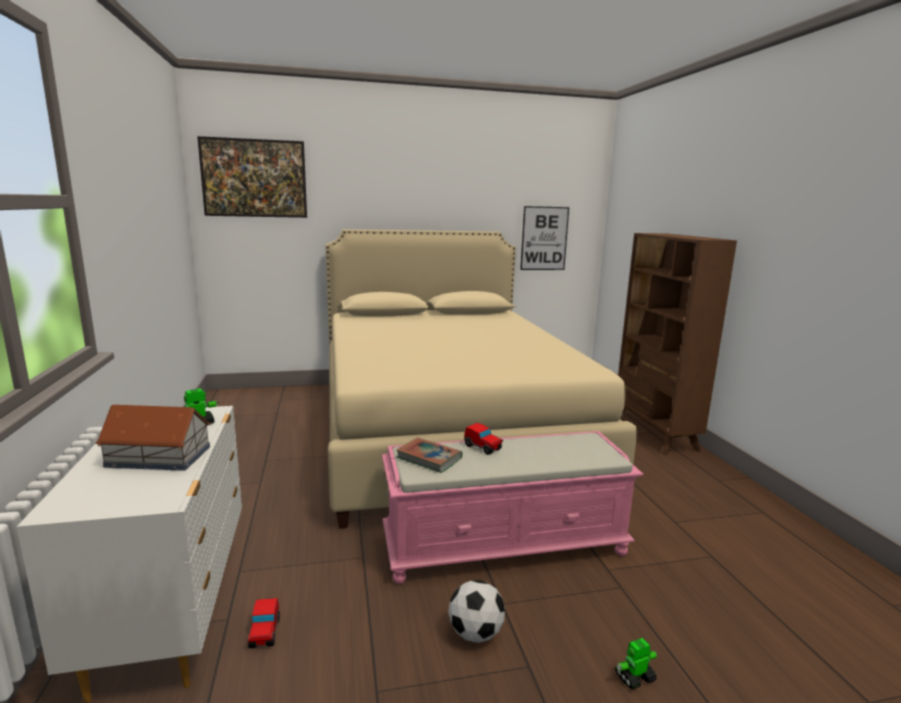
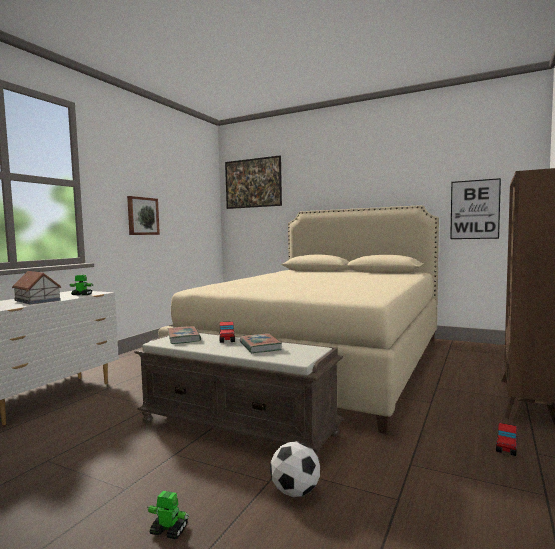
camera: 40 degrees right, 10 degrees down
toy car [248,598,280,648] -> toy car moved to [496,423,517,456]
pink bench [382,431,644,584] -> brown bench [135,333,343,459]
football [449,580,505,643] -> football moved to [270,441,320,497]
none -> picture [127,196,160,235]
none -> book [240,333,282,353]

